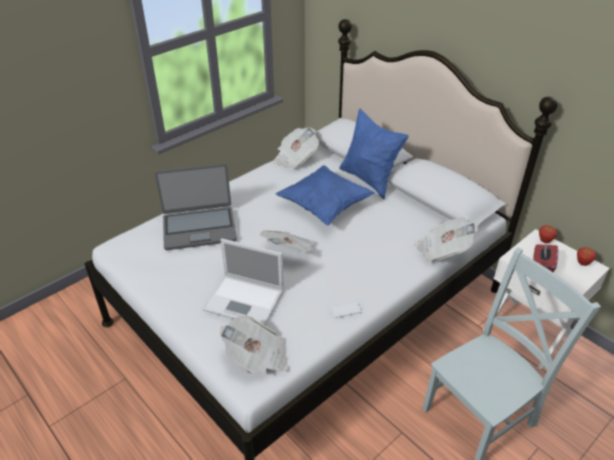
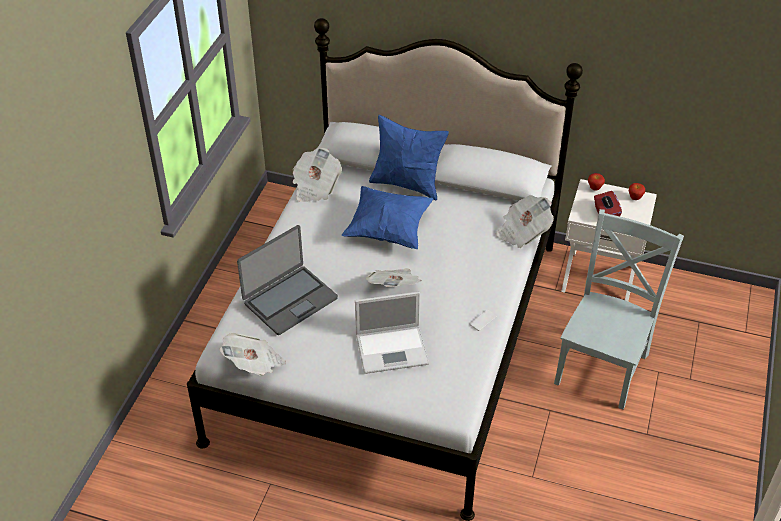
camera: 30 degrees left, 5 degrees up
newspaper [220,316,289,375] -> newspaper moved to [219,333,286,376]

